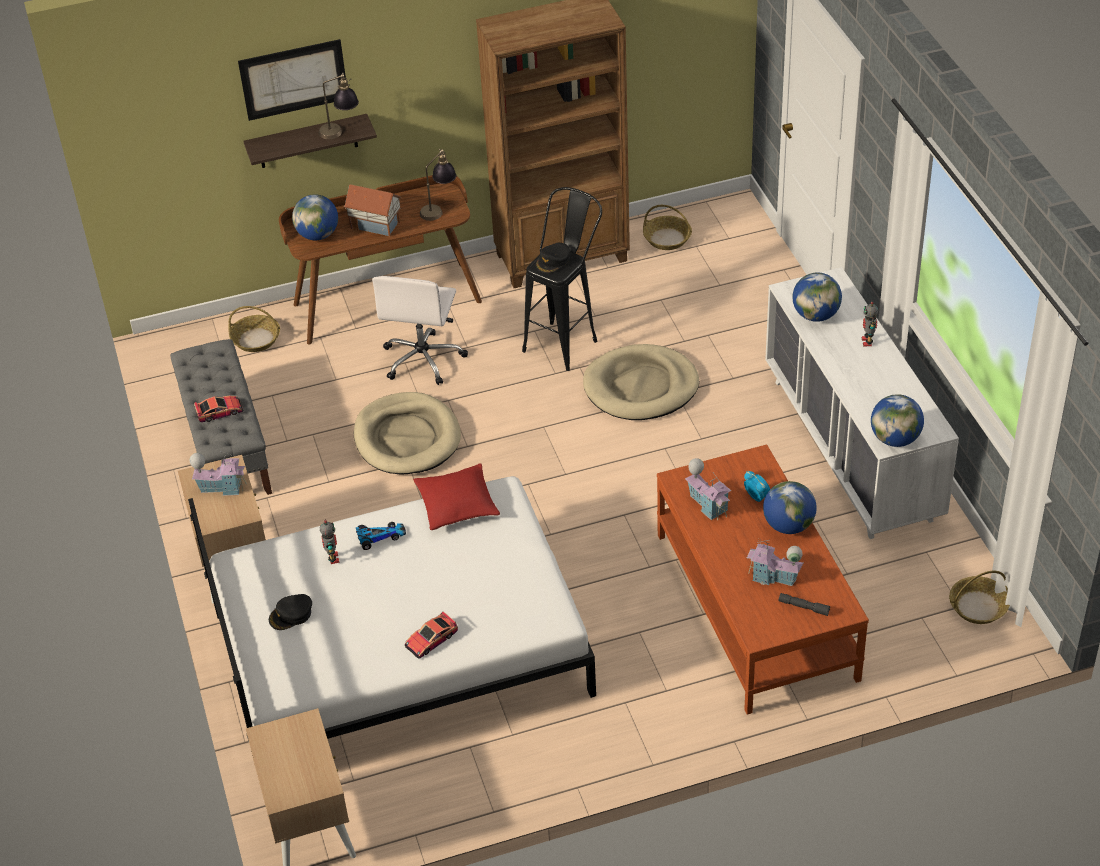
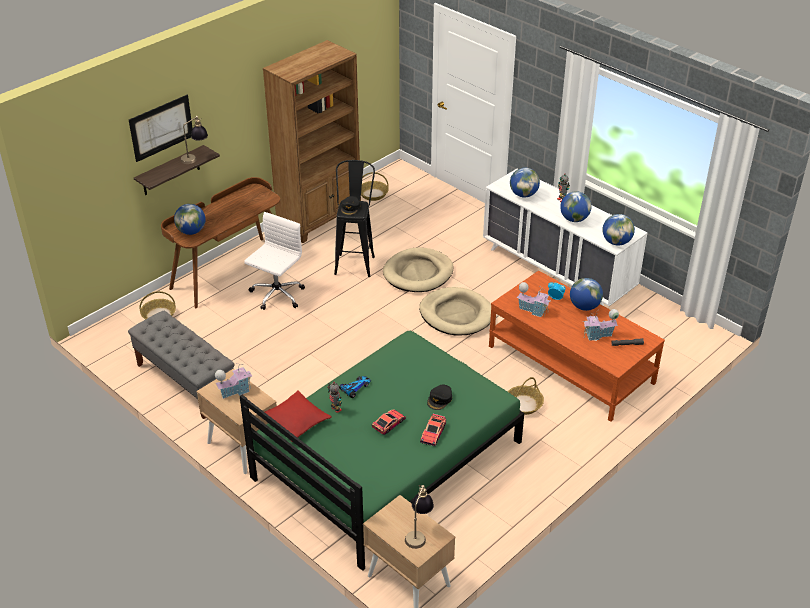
camera: 30 degrees left, 5 degrees down
white bed [188,476,596,741] -> green bed [240,331,524,571]
toy car [194,396,243,422] -> toy car moved to [372,409,406,435]
black cap [269,594,312,630] -> black cap moved to [427,385,452,410]
toy house [344,184,402,237] -> none
beige dog bed [354,392,461,475] -> beige dog bed moved to [419,287,491,335]
white office chair [372,276,468,385] -> white office chair turned 135 degrees counterclockwise [244,212,305,310]
red pillow [413,463,500,530] -> red pillow moved to [265,390,331,442]
table lamp [420,149,456,221] -> table lamp moved to [405,485,434,549]
basket [949,571,1010,624] -> basket moved to [508,377,544,415]
none -> globe [560,191,591,222]

